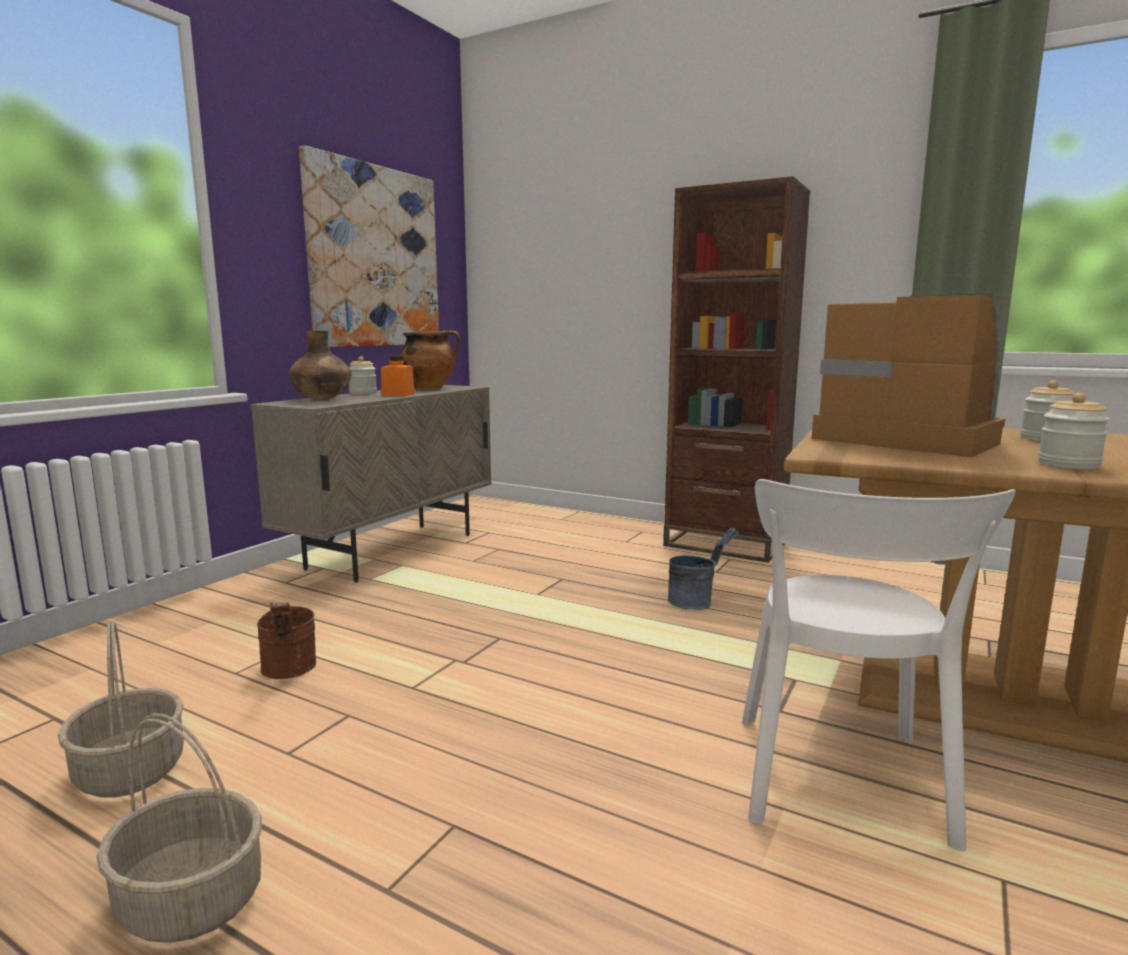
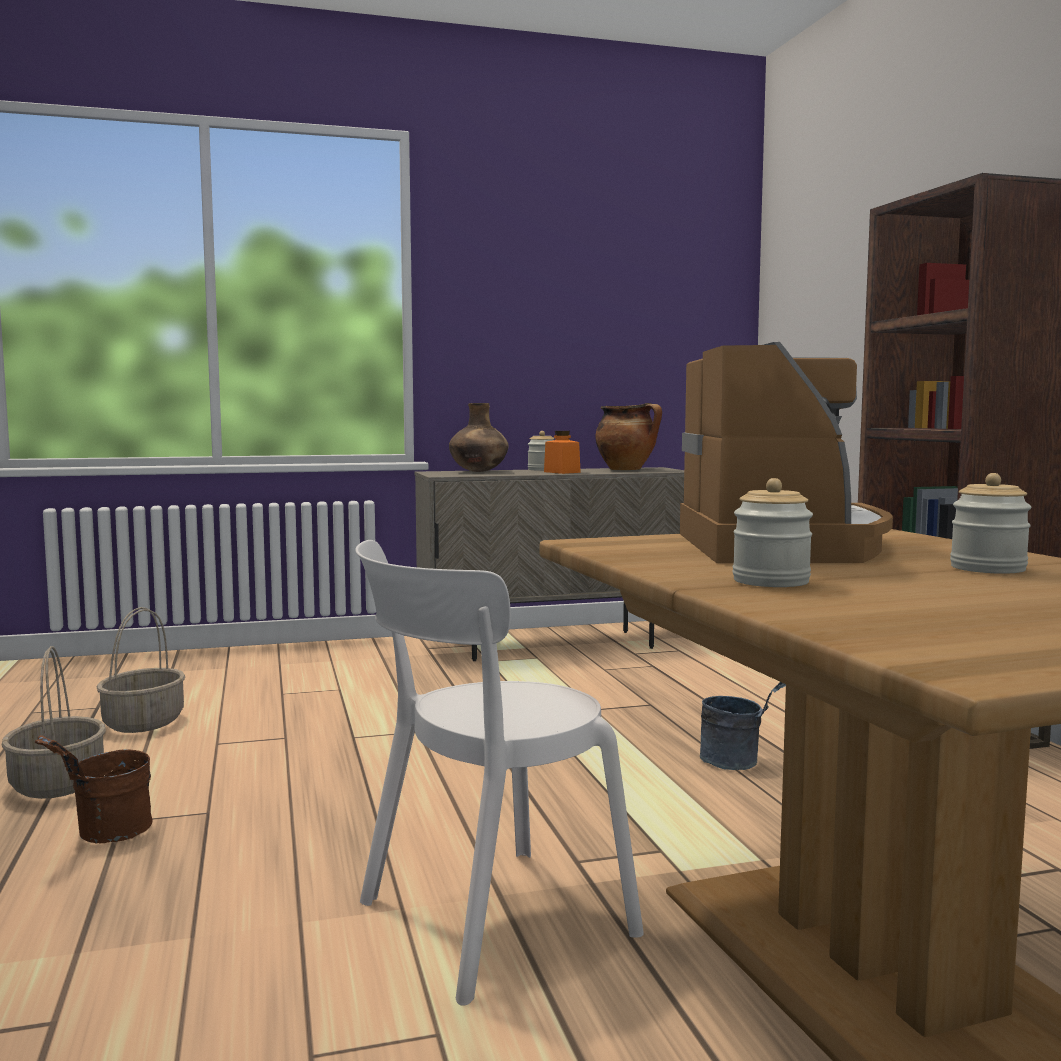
camera: 45 degrees right, 5 degrees down
brown bucket [257,602,316,679] -> brown bucket moved to [35,735,153,844]
picture [299,146,439,347] -> none

